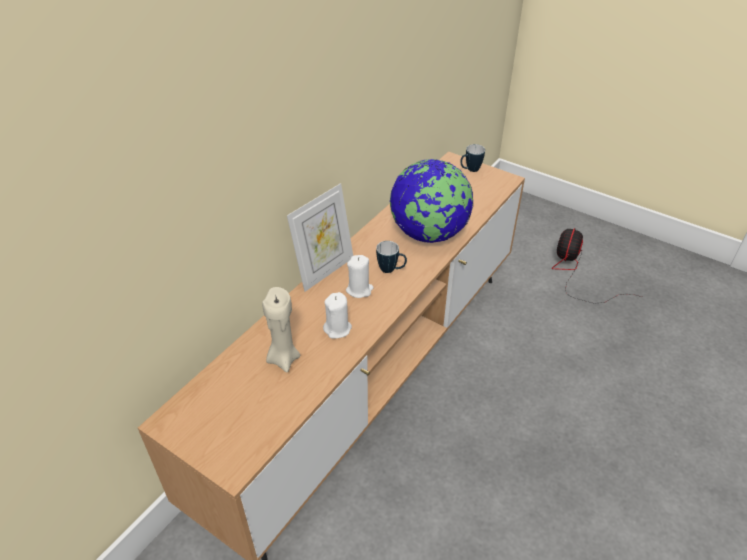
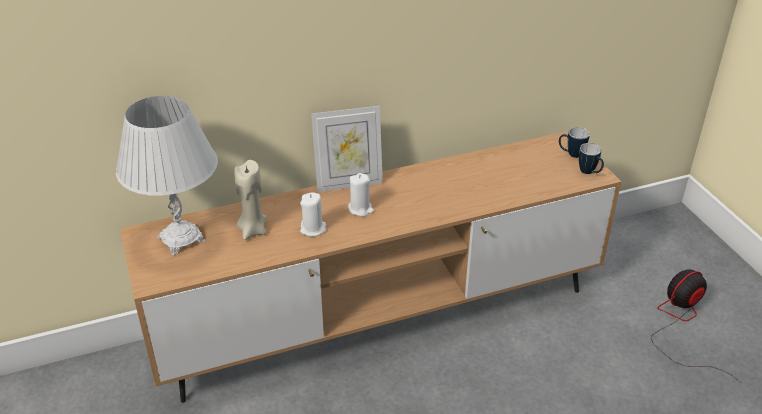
camera: 35 degrees right, 5 degrees down
mug [376,241,407,273] -> mug moved to [579,143,604,174]
globe [390,159,473,243] -> none
none -> white table lamp [116,96,218,255]

